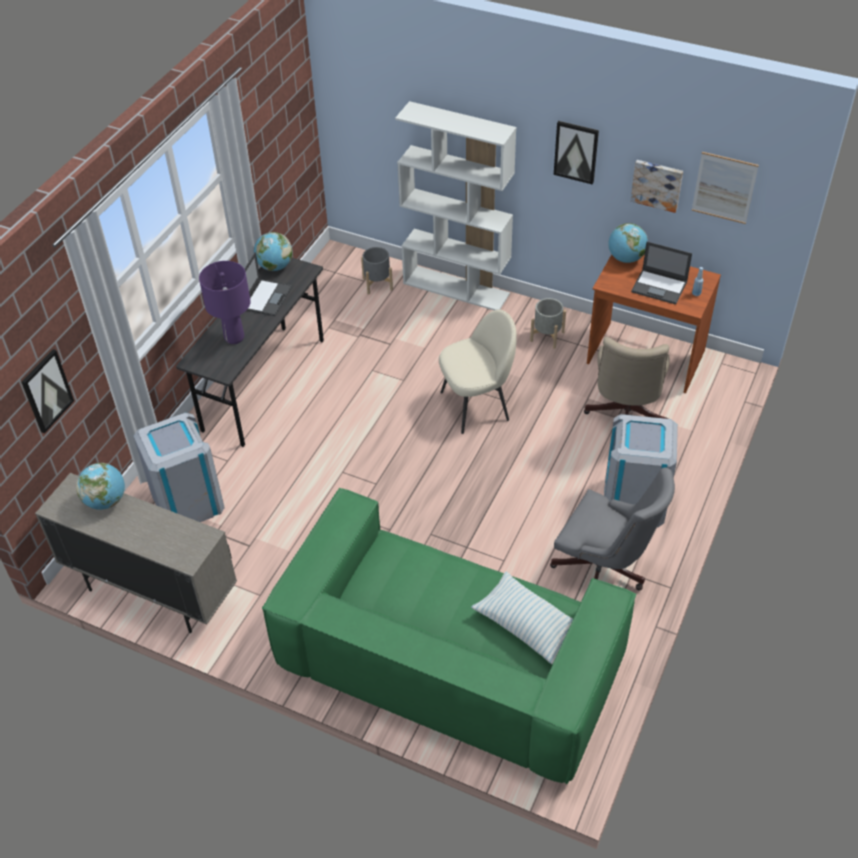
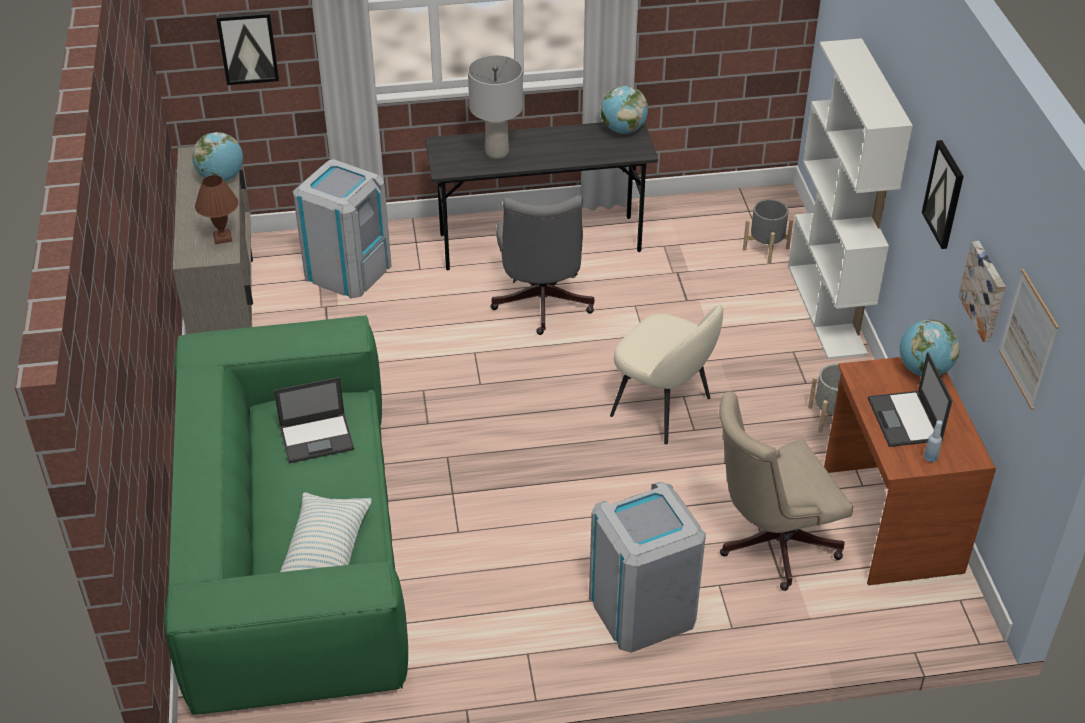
camera: 55 degrees right, 5 degrees down
purple table lamp [199,261,251,344] -> grey table lamp [468,55,523,159]
laptop [245,252,292,316] -> laptop moved to [274,377,354,463]
grey office chair [550,467,675,591] -> grey office chair moved to [491,195,595,335]
none -> brown table lamp [195,175,239,244]

